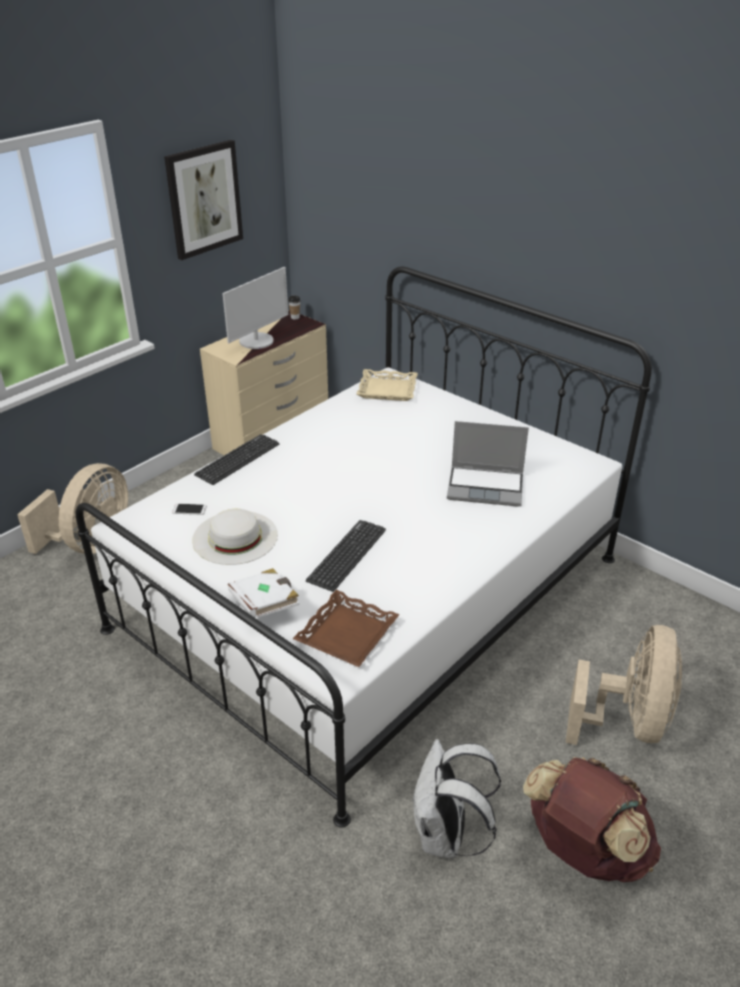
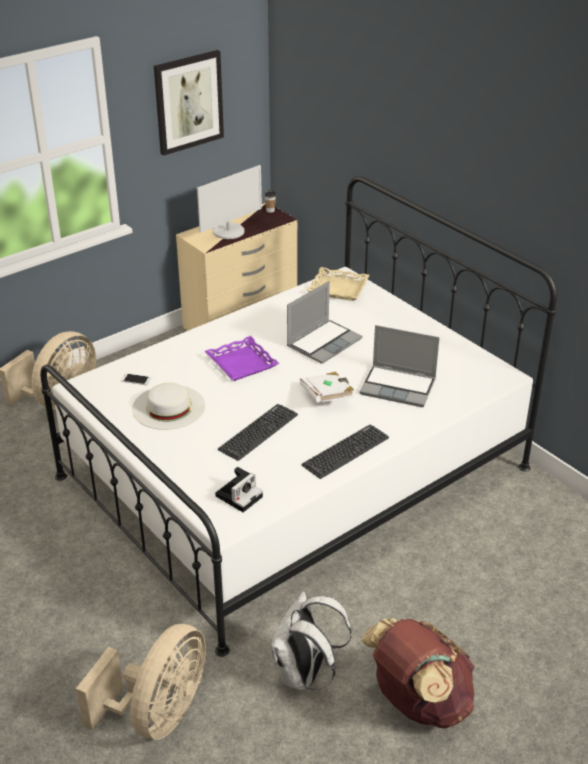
camera: 10 degrees right, 0 degrees up
keyboard [194,434,279,485] -> keyboard moved to [302,425,389,479]
white book [228,568,299,618] -> white book moved to [300,372,354,403]
brown tray [293,590,400,667] -> camera [215,467,263,512]
beige fan [566,625,682,745] -> beige fan moved to [76,624,206,740]
none -> purple tray [205,336,279,381]
none -> laptop [287,281,362,364]

